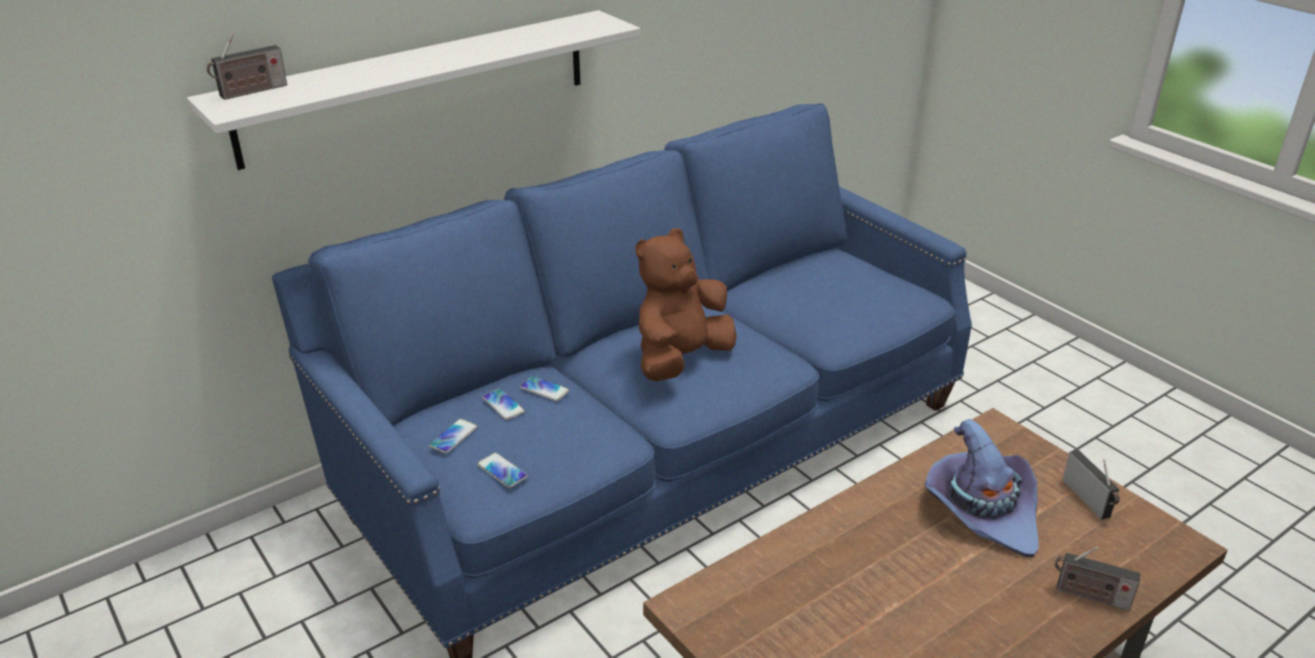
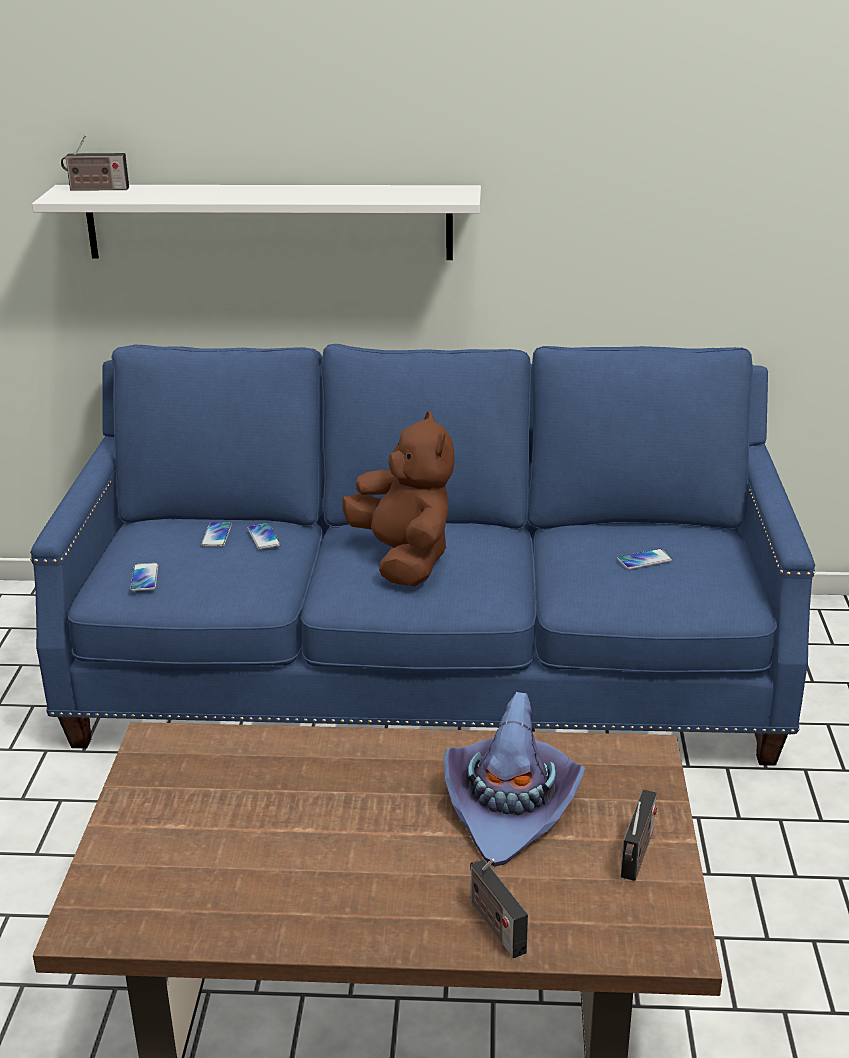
camera: 40 degrees right, 5 degrees down
phone [429,419,478,453] -> phone moved to [617,549,672,569]
brown plush toy [636,228,737,382] -> brown plush toy turned 75 degrees clockwise [342,411,455,587]

